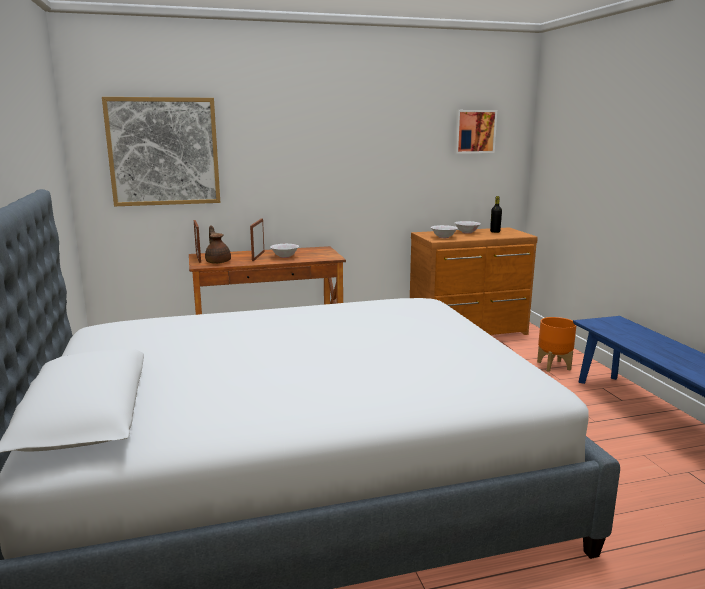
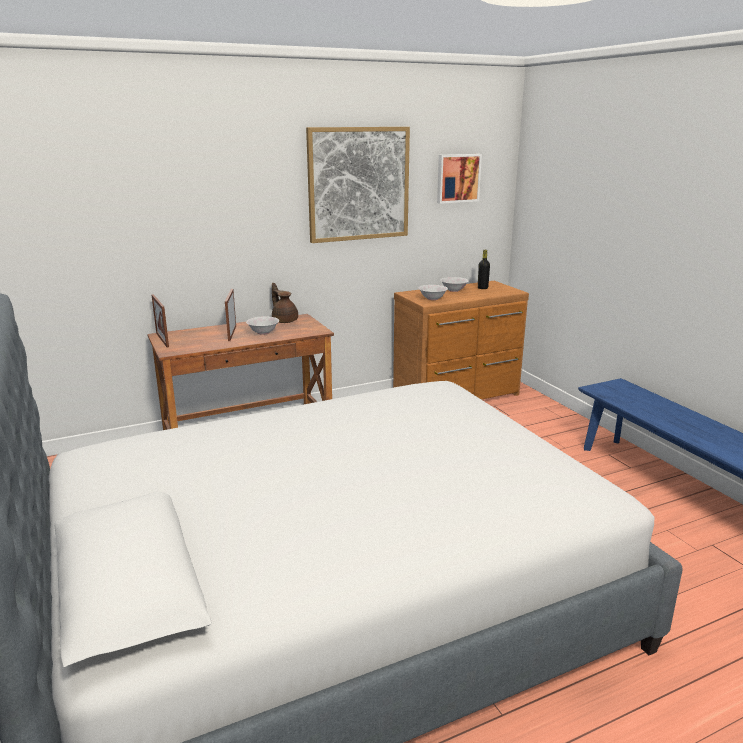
camera: 10 degrees left, 5 degrees up
picture [102,97,220,206] -> picture moved to [306,127,410,243]
brown teapot [205,225,231,264] -> brown teapot moved to [272,283,298,323]
orange planter [537,317,577,372] -> none

